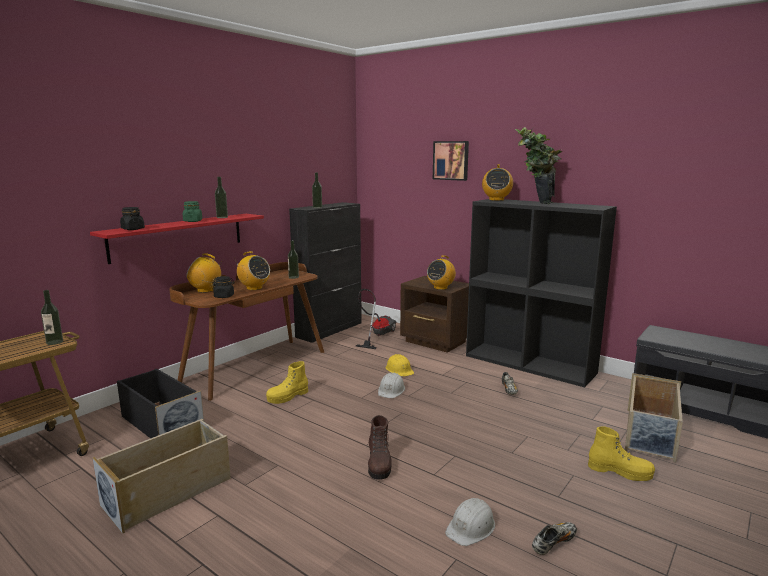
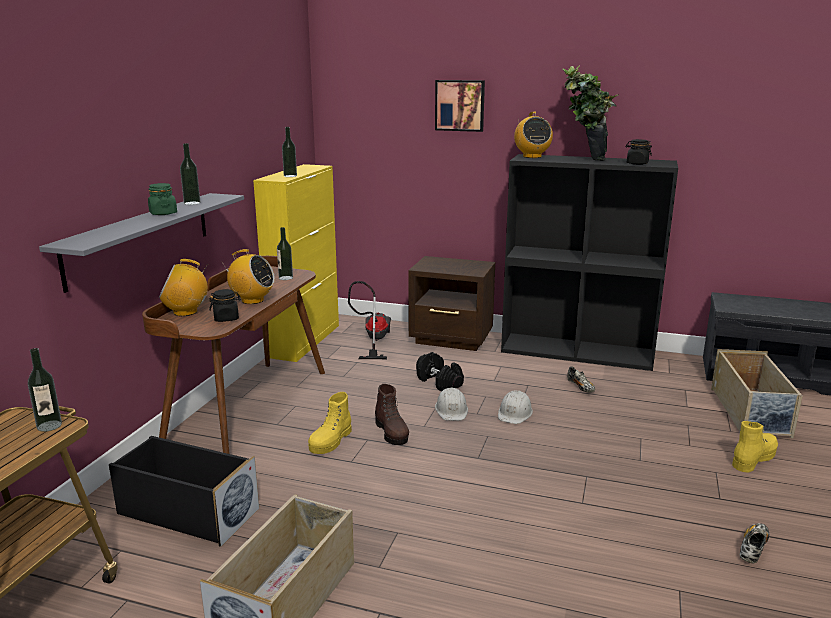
camera: 20 degrees left, 5 degrees up
red shelf [90,214,264,264] -> grey shelf [39,193,244,293]
black jar [120,207,145,230] -> black jar moved to [625,139,652,165]
black cabinet [289,202,362,343] -> yellow cabinet [253,164,339,362]
brown boot [367,415,392,480] -> brown boot moved to [375,384,409,445]
yellow hard hat [386,354,414,377] -> black dumbbell [416,352,464,391]
radio [427,255,456,290] -> none
white hard hat [445,498,495,546] -> white hard hat moved to [498,390,533,424]
yellow boot [588,426,655,481] -> yellow boot turned 45 degrees counterclockwise [732,421,778,473]

